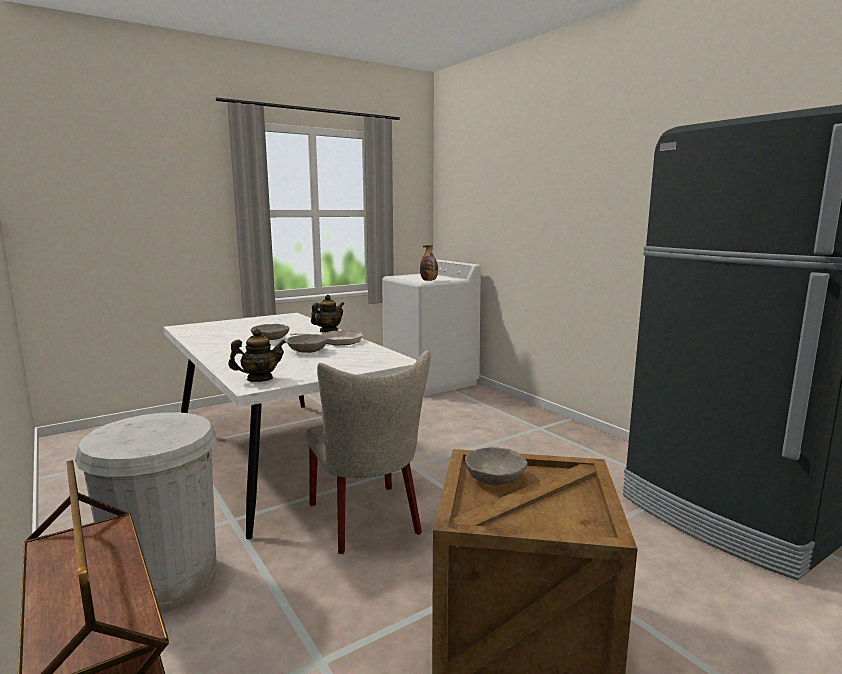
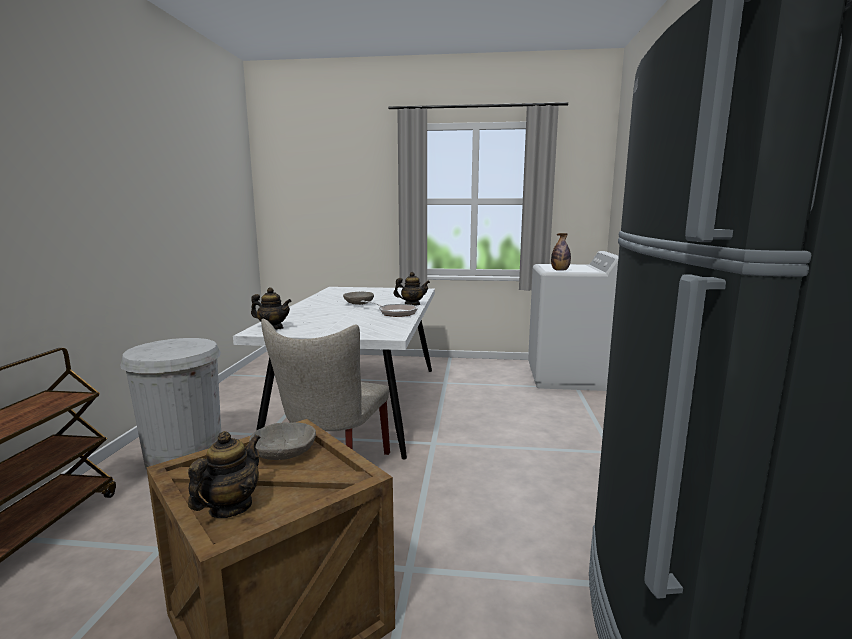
camera: 40 degrees right, 0 degrees up
grey bowl [287,334,327,353] -> none
none -> teapot [188,431,261,518]

